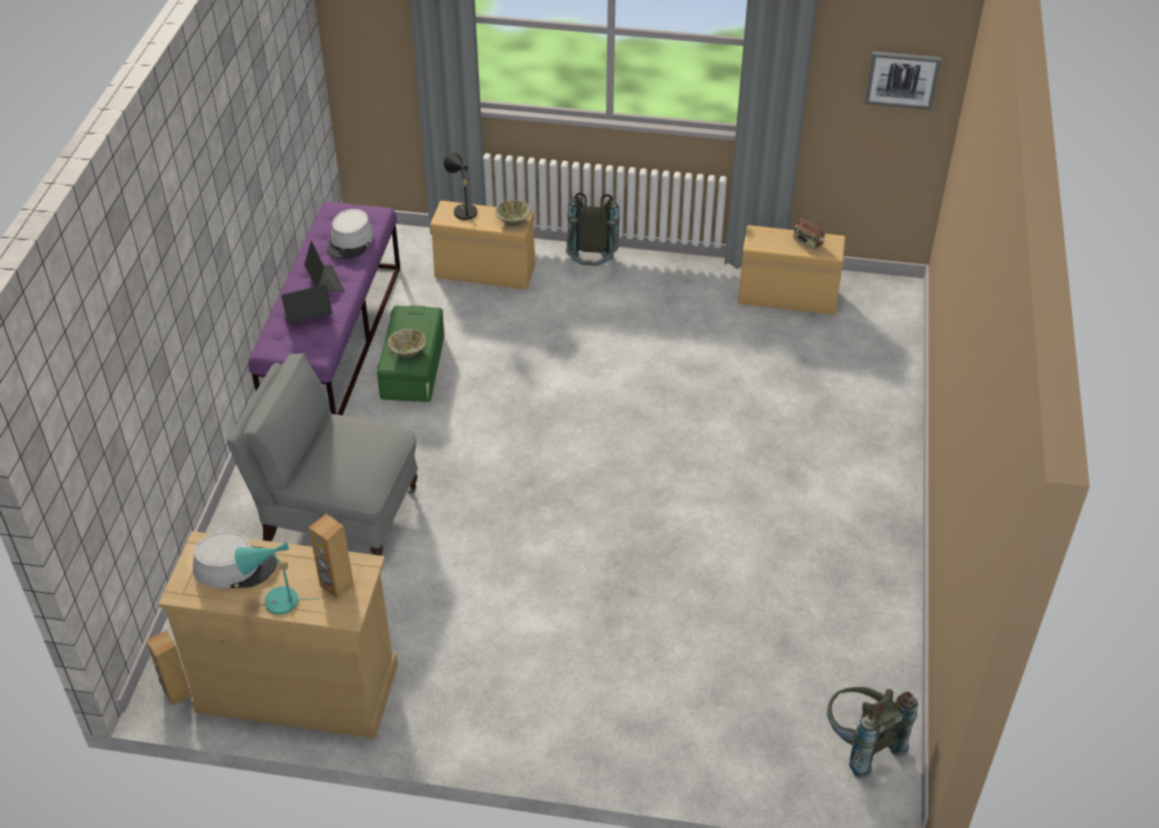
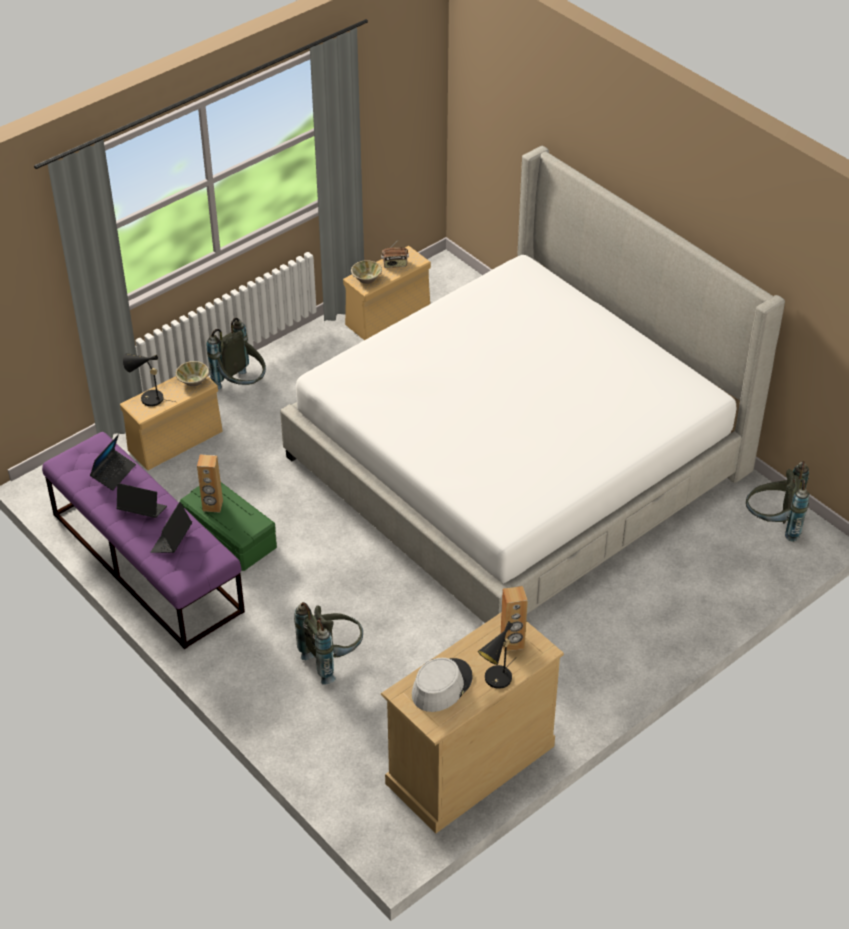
camera: 50 degrees left, 0 degrees up
brown speaker [146,631,192,706] -> brown speaker moved to [197,454,223,513]
grey armchair [227,353,418,556] -> grey backpack [294,602,363,685]
turquoise table lamp [235,542,303,614] -> black table lamp [478,621,516,689]
grey hat [327,209,374,259] -> laptop [90,434,136,491]
beige bowl [388,329,426,358] -> beige bowl moved to [351,260,382,284]
picture [865,51,941,110] -> none
none -> bed [280,146,785,623]

